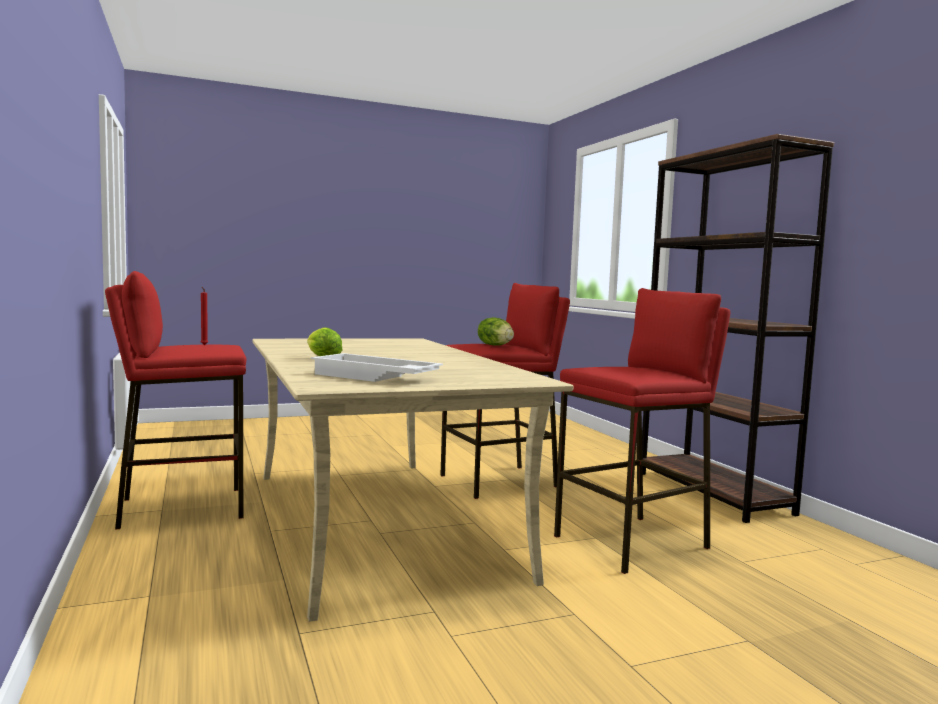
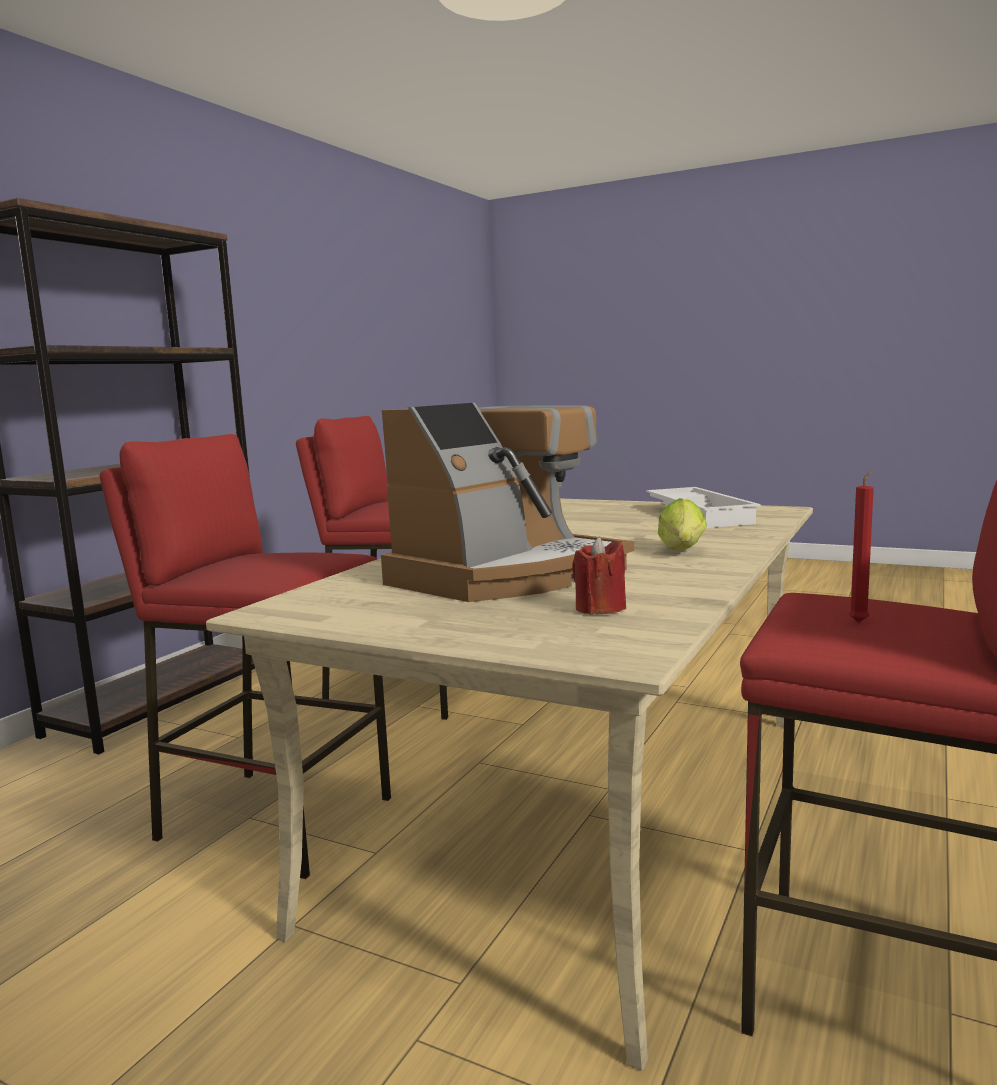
camera: 130 degrees left, 5 degrees up
lettuce [478,317,514,346] -> none
none -> coffee machine [381,403,634,602]
none -> red candle [572,537,626,615]

